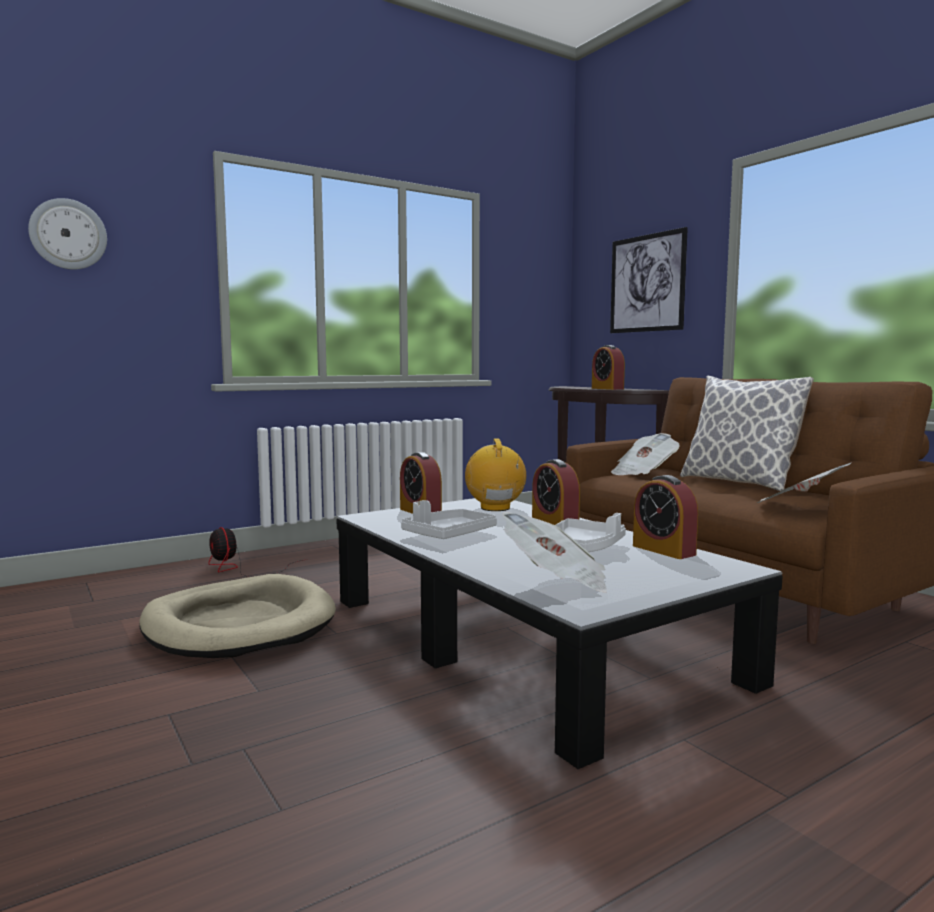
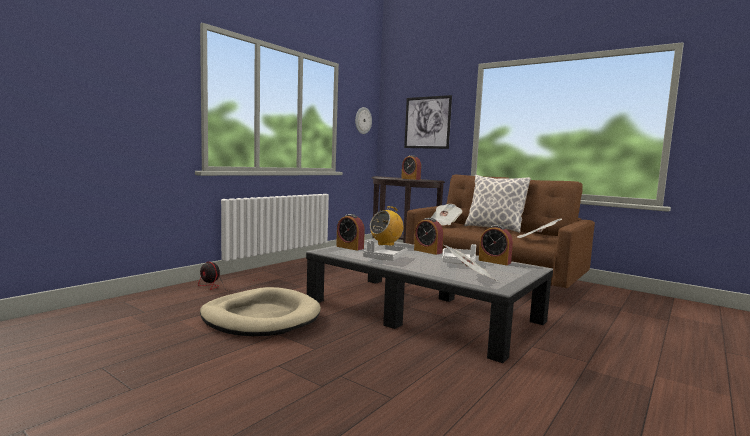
camera: 20 degrees left, 0 degrees up
wall clock [28,198,107,270] -> wall clock moved to [355,107,372,134]
radio [465,439,526,511] -> radio turned 105 degrees counterclockwise [370,206,404,246]

